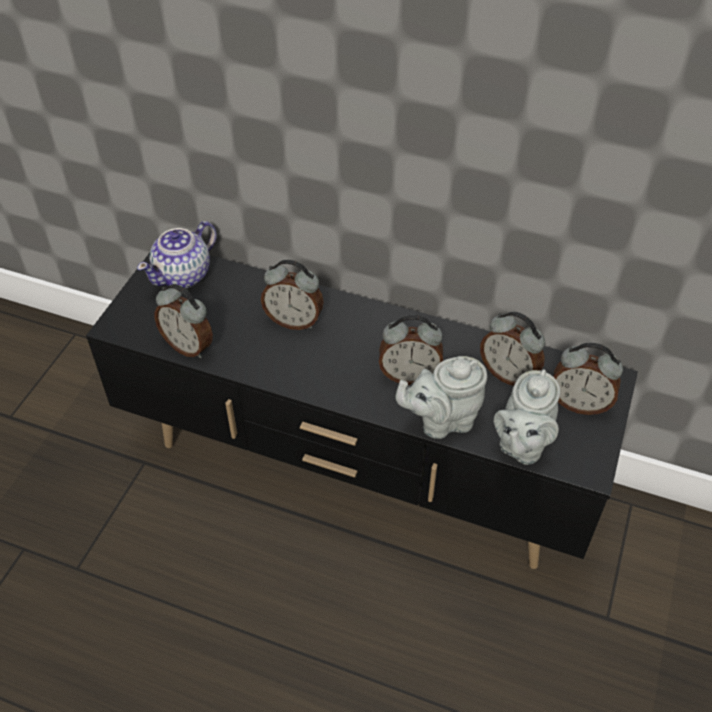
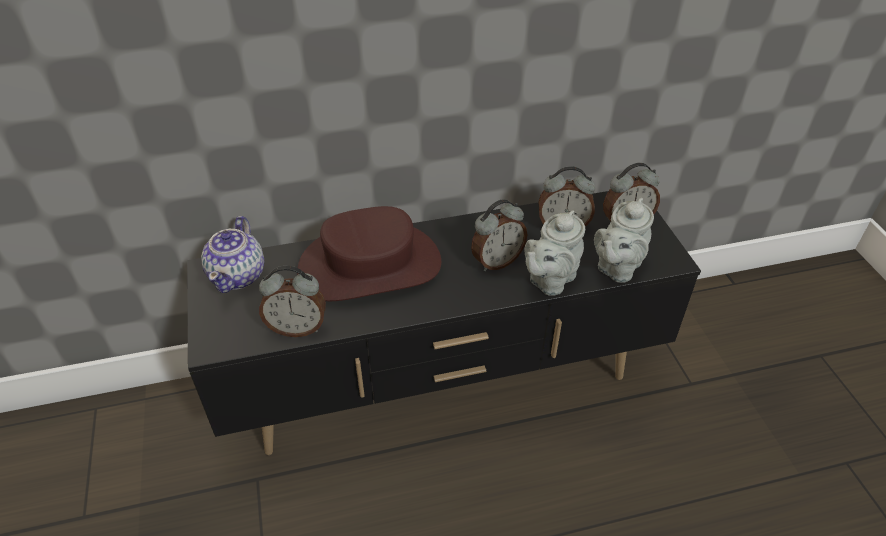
camera: 35 degrees left, 5 degrees down
alarm clock [261,260,324,330] -> brown hat [297,206,441,301]
grey teapot [494,369,560,465] -> grey teapot turned 45 degrees clockwise [594,198,654,283]

